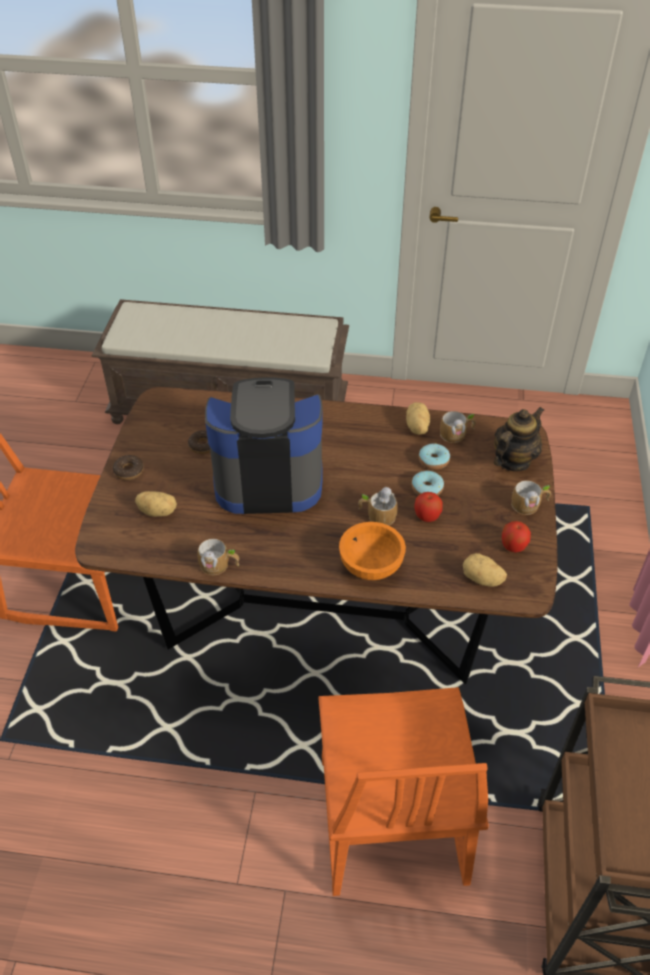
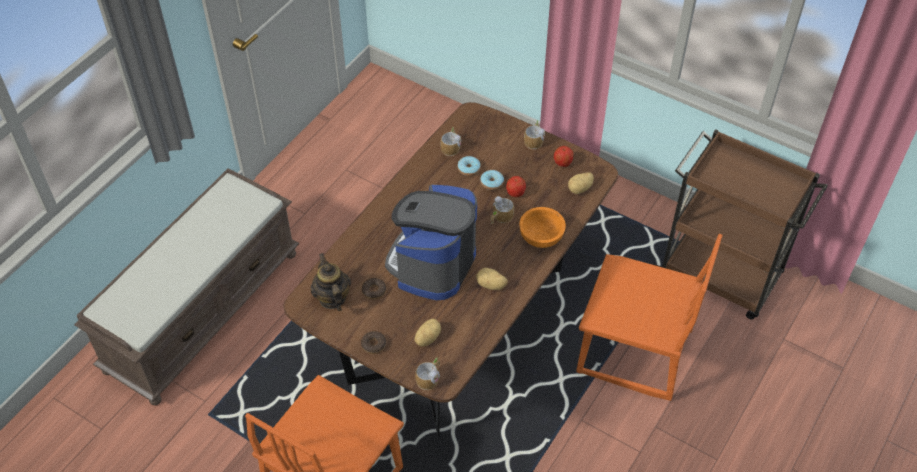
camera: 65 degrees left, 5 degrees up
mug [197,539,239,575] -> mug moved to [415,357,440,390]
potato [406,402,430,435] -> potato moved to [476,268,508,290]
teapot [494,407,544,471] -> teapot moved to [311,253,351,311]

